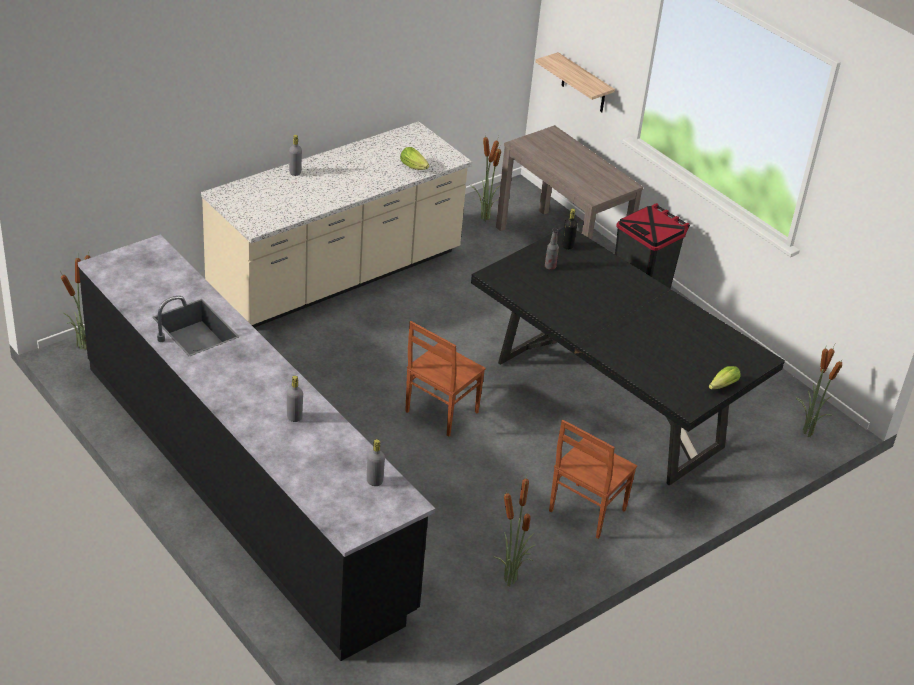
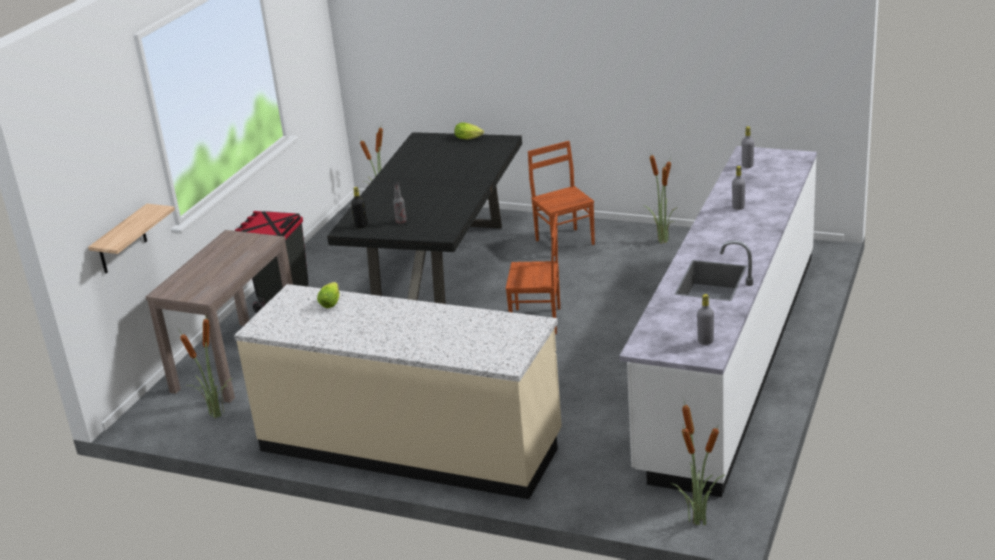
camera: 115 degrees left, 10 degrees down
black counter [78,235,436,661] -> white counter [619,146,817,497]
grey bottle [289,135,302,176] -> grey bottle moved to [697,294,714,345]
brown chair [549,420,637,539] -> brown chair turned 120 degrees counterclockwise [528,141,595,256]

